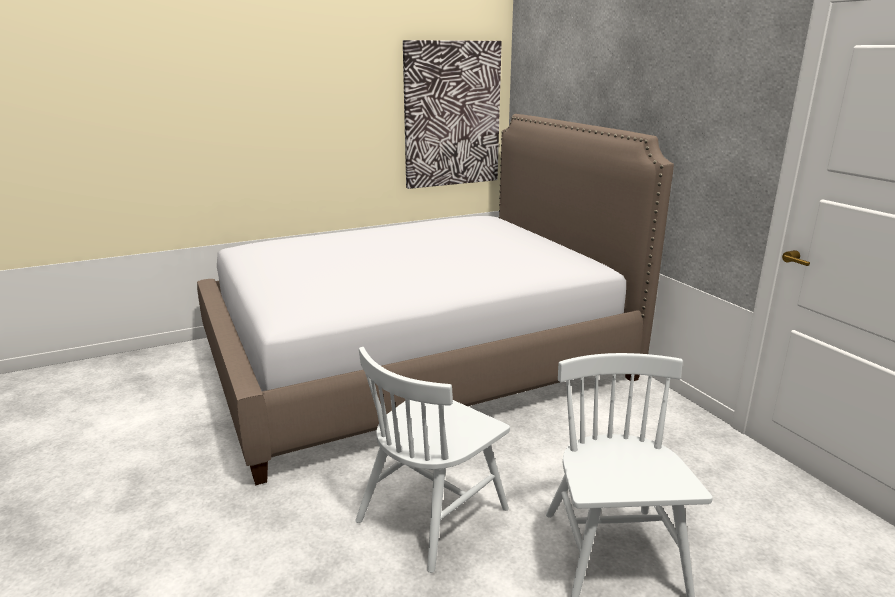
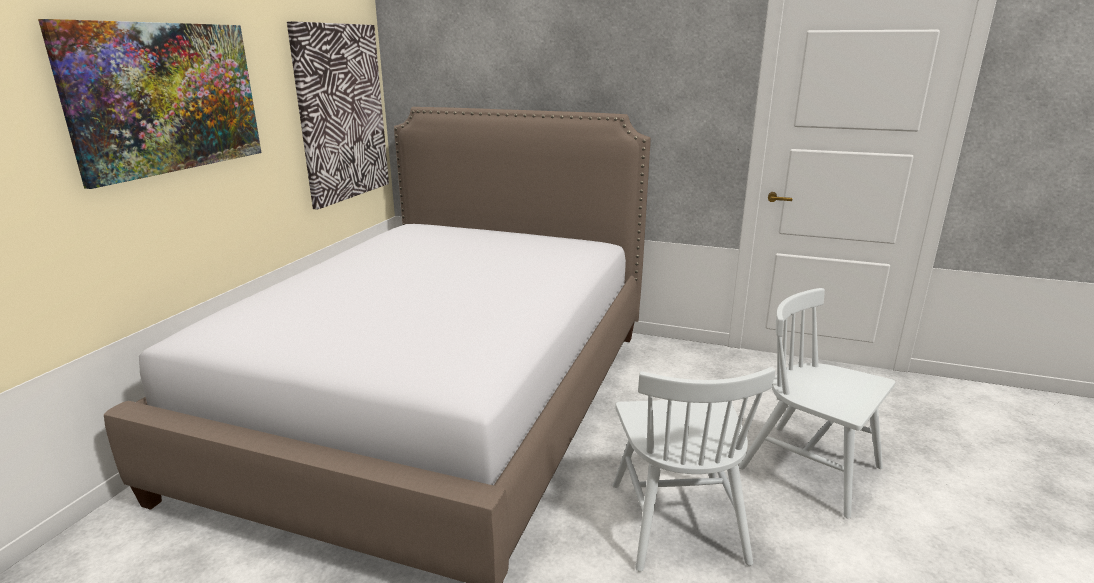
camera: 45 degrees left, 0 degrees up
none -> picture [38,19,261,189]

